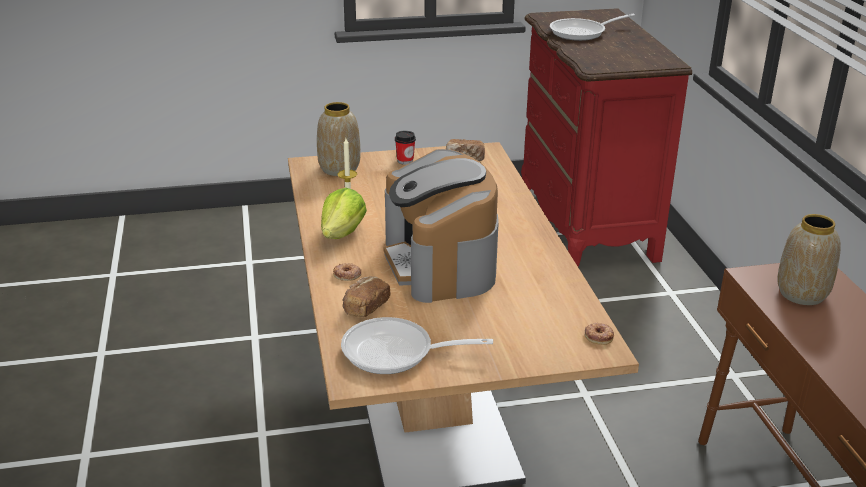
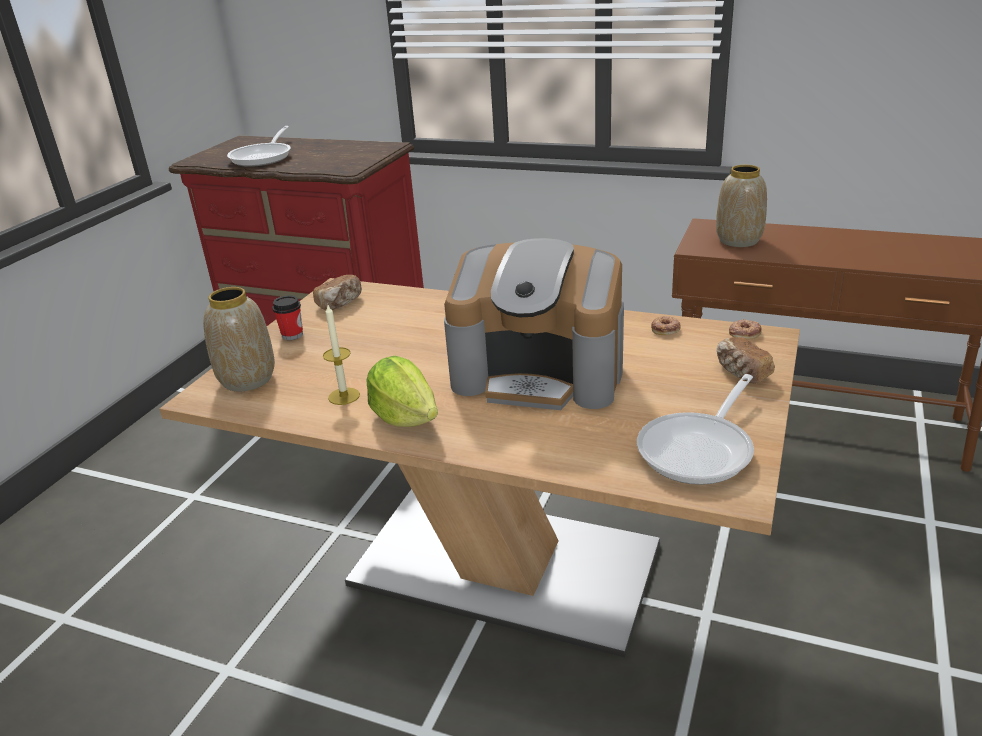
camera: 55 degrees left, 0 degrees up
donut [333,263,361,281] -> donut moved to [651,316,680,335]
bread [342,276,391,317] -> bread moved to [717,337,775,384]

